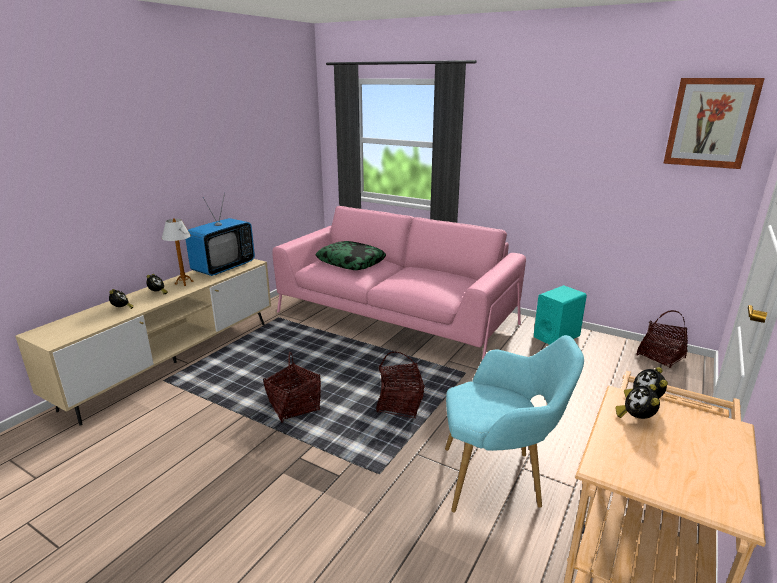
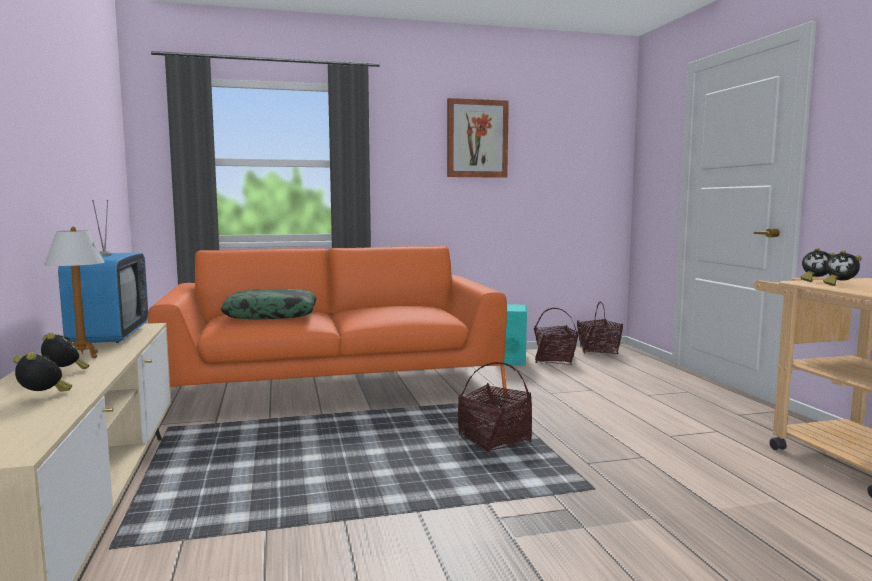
camera: 45 degrees left, 15 degrees down
basket [263,352,321,423] -> basket moved to [534,308,579,365]
pink sofa [272,206,526,360] -> orange sofa [148,246,507,396]
turquoise armchair [445,335,584,513] -> none
picture [663,78,765,169] -> picture moved to [447,98,509,178]

